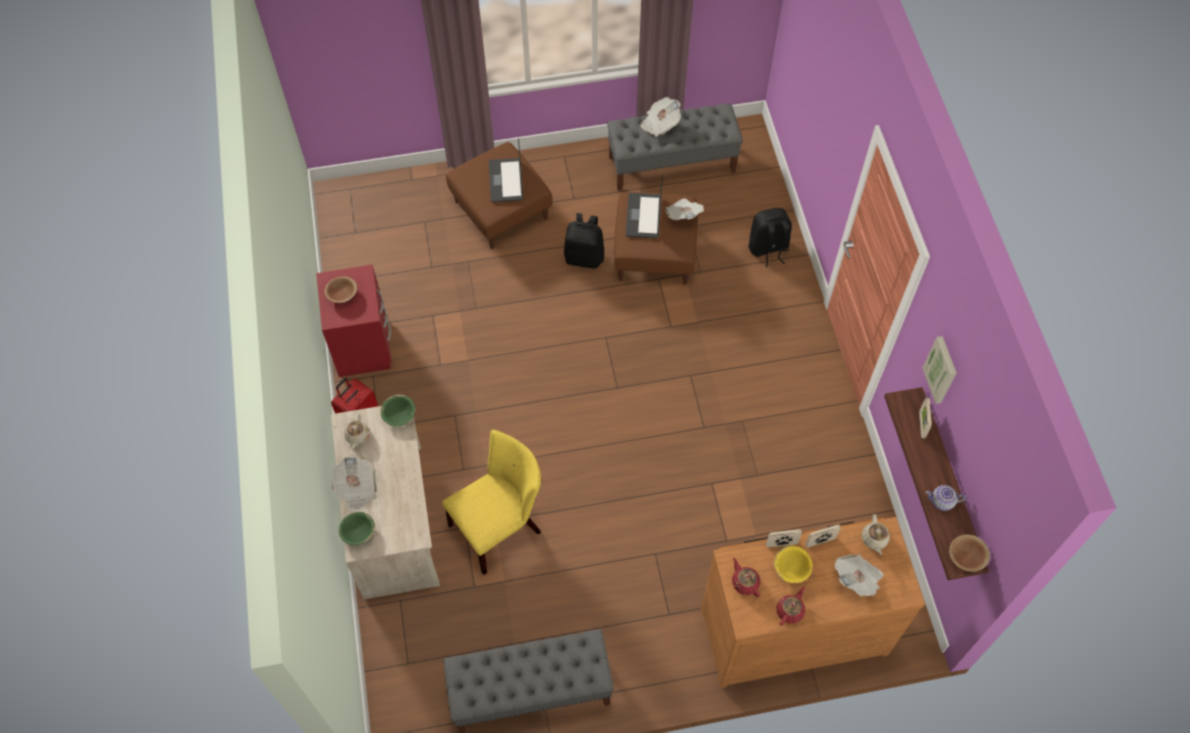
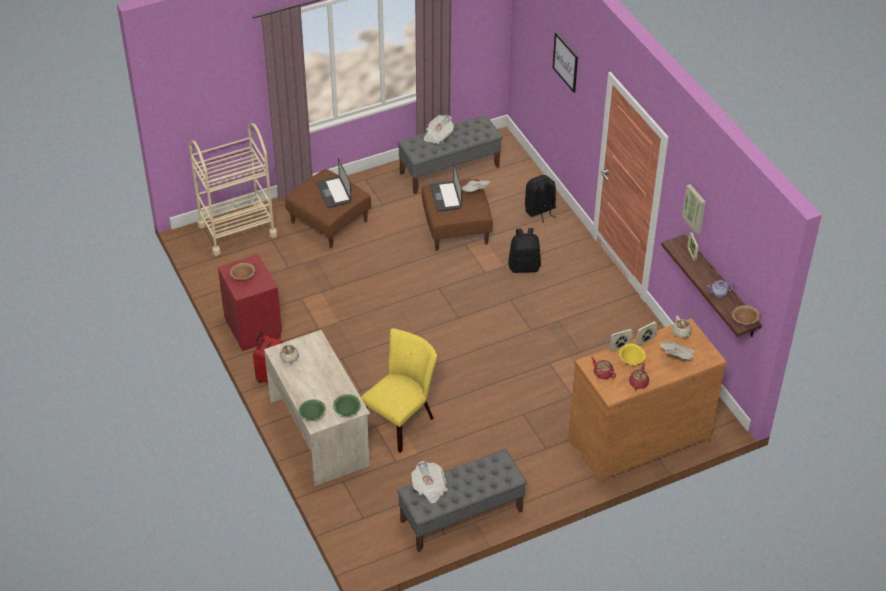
camera: 15 degrees left, 15 degrees down
newspaper [331,455,377,512] -> newspaper moved to [411,461,448,503]
green bowl [380,395,415,427] -> green bowl moved to [333,394,360,416]
black backpack [564,213,604,269] -> black backpack moved to [508,228,541,273]
none -> beige cart [189,123,277,256]
none -> picture [553,32,578,93]

